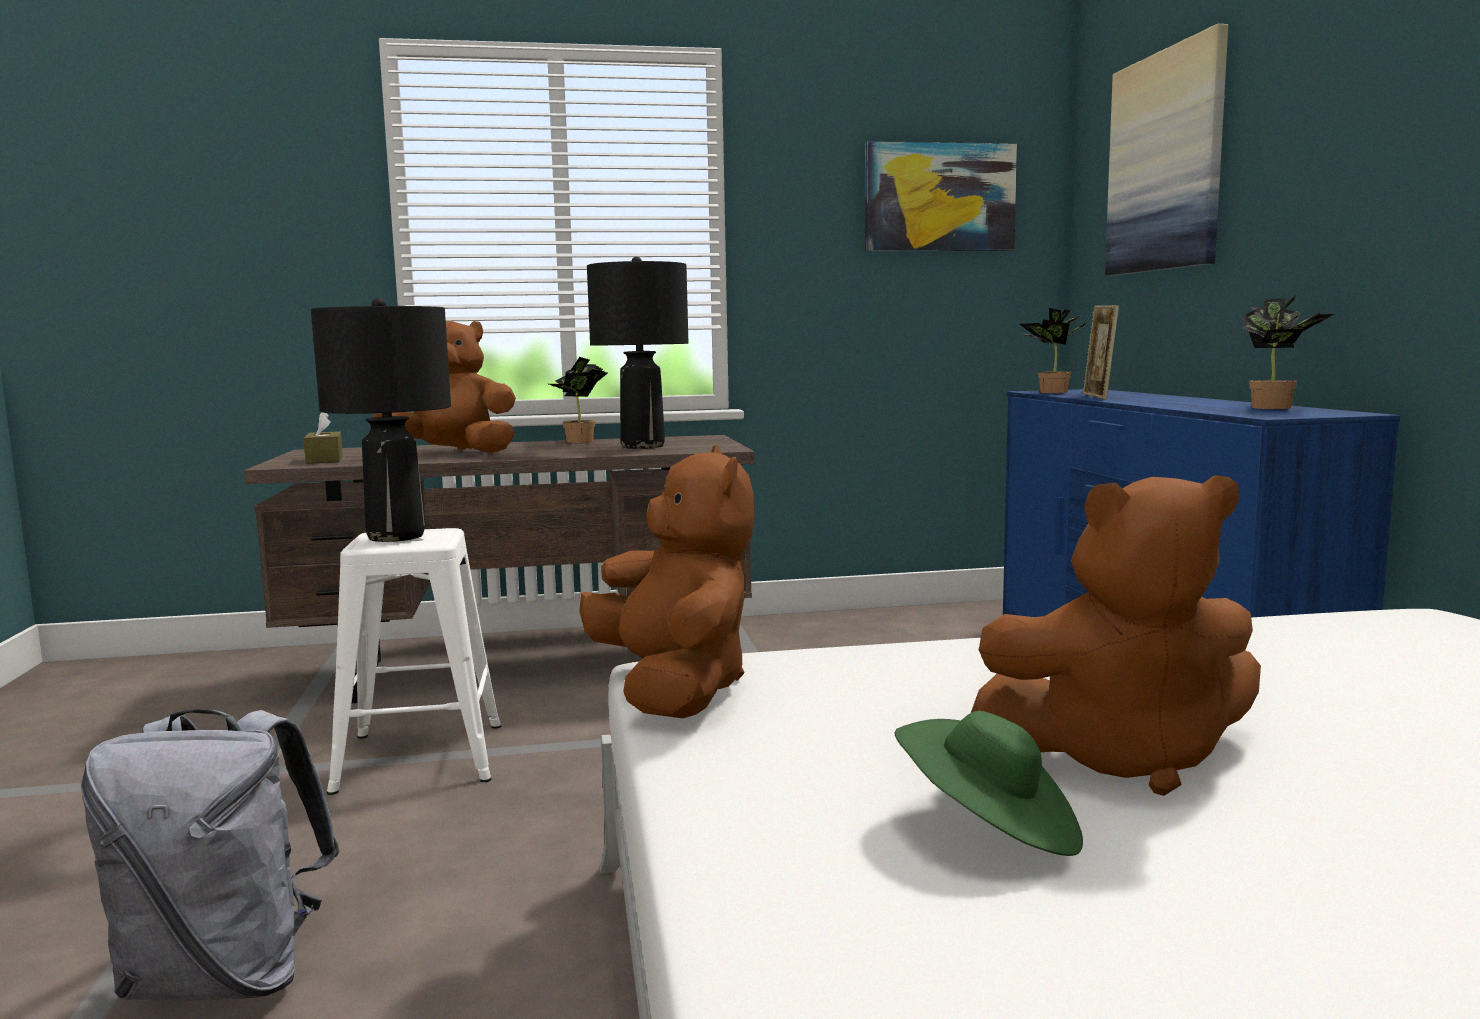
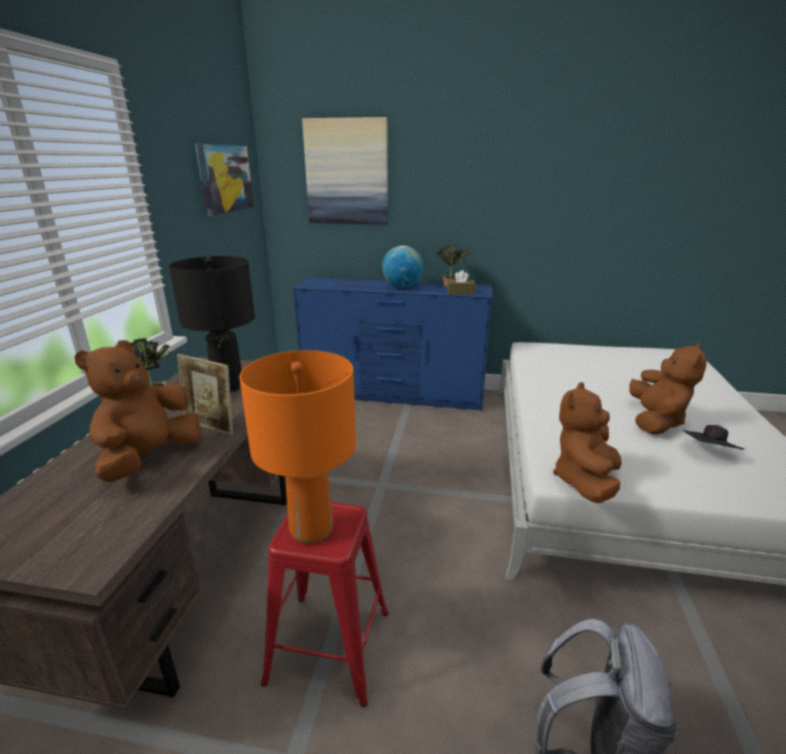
camera: 70 degrees left, 15 degrees up
brown tissue box [303,412,343,464] -> brown tissue box moved to [448,270,475,295]
black table lamp [311,298,451,542] -> orange table lamp [239,350,356,544]
white stool [327,528,501,795] -> red stool [261,502,389,707]
brown plush toy [579,445,754,718] -> brown plush toy turned 60 degrees counterclockwise [553,382,622,503]
green hat [894,711,1083,856] -> black hat [683,425,744,449]
potted plant [1019,308,1086,393] -> none
picture frame [1083,305,1119,399] -> picture frame moved to [177,354,233,435]
none -> globe [382,246,423,288]

